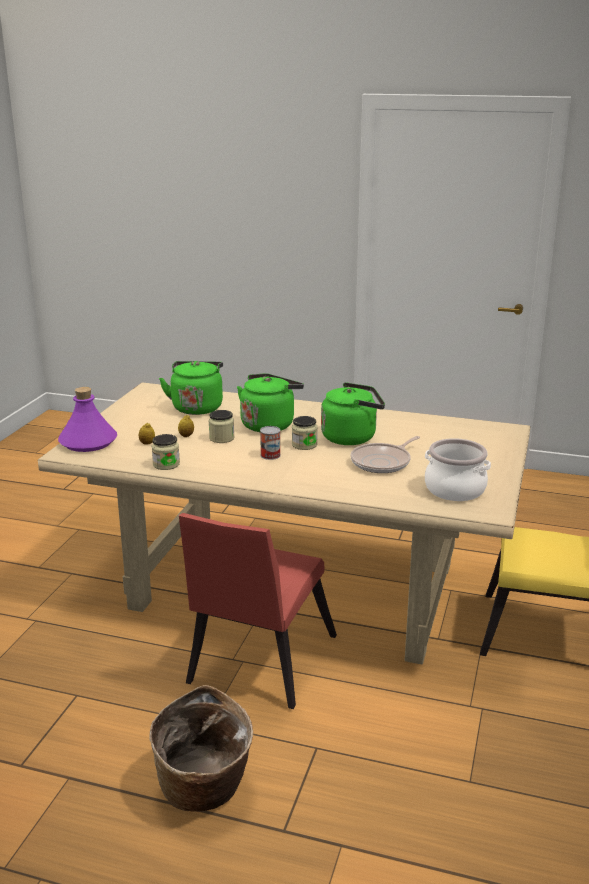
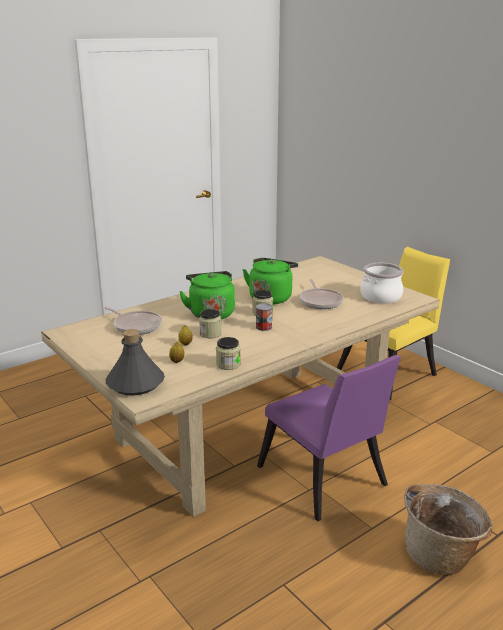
camera: 55 degrees left, 0 degrees up
purple bottle [58,387,117,452] -> grey bottle [106,329,165,395]
green kettle [159,361,223,415] -> frying pan [104,307,162,335]
red chair [179,513,337,709] -> purple chair [257,355,401,521]

